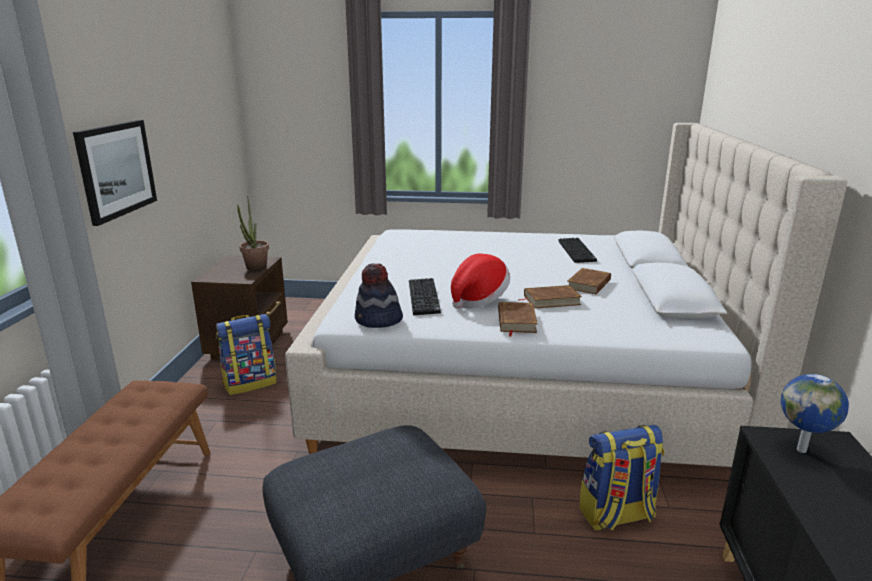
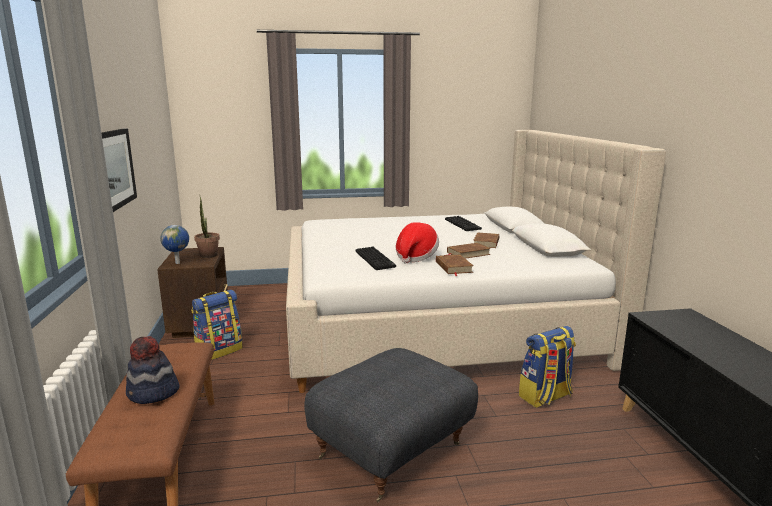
camera: 15 degrees left, 5 degrees down
hat [355,263,403,328] -> hat moved to [126,336,180,404]
globe [781,374,849,453] -> globe moved to [160,225,189,264]

